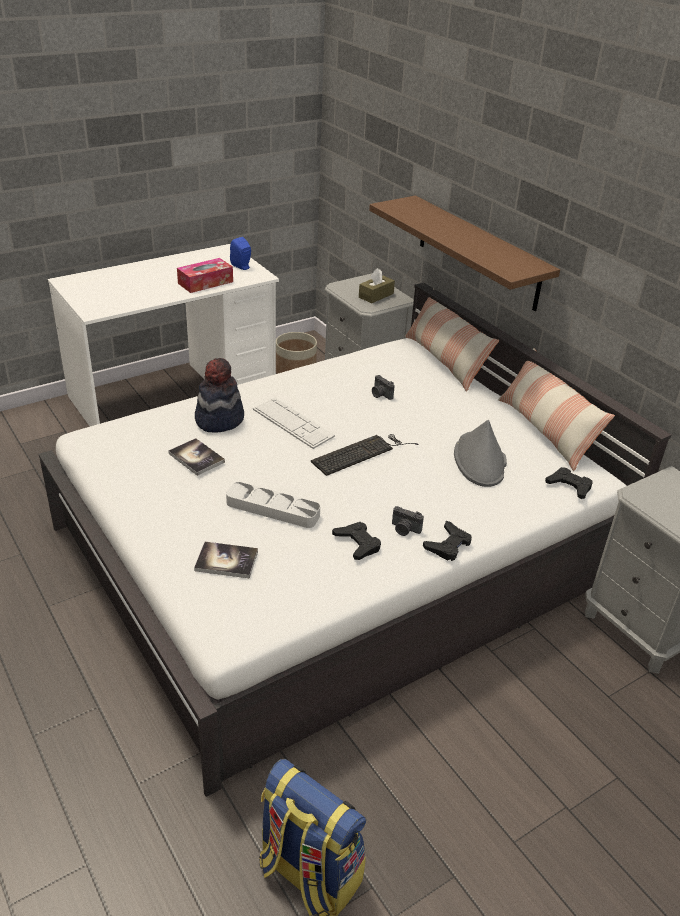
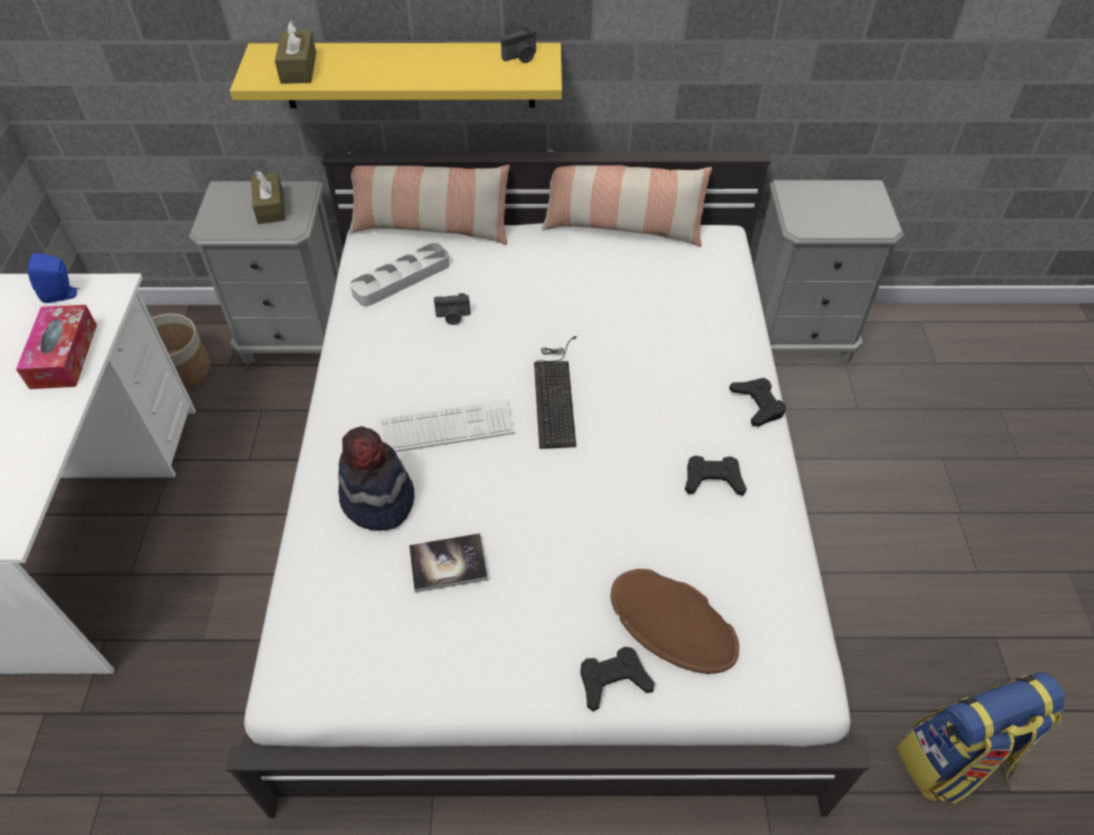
camera: 55 degrees left, 15 degrees up
book [194,542,258,578] -> brown hat [611,569,739,674]
grey tray [226,482,320,528] -> grey tray moved to [350,243,450,306]
brown shelf [369,196,560,311] -> yellow shelf [230,43,562,108]
camera [392,506,424,536] -> camera moved to [501,27,536,63]
grey hat [454,420,507,487] -> none
black game controller [545,467,593,499] -> black game controller moved to [580,647,655,712]
none -> brown tissue box [275,20,316,84]

